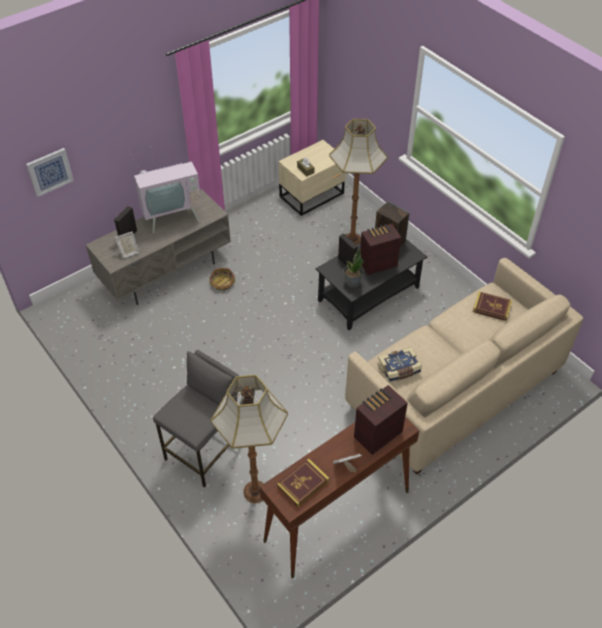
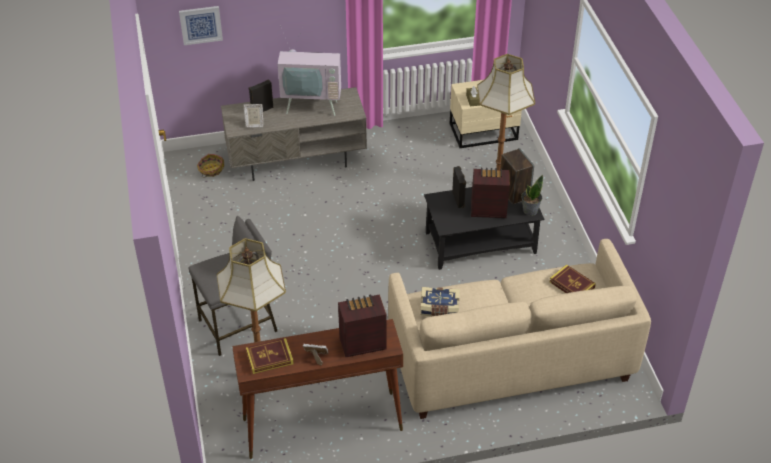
camera: 25 degrees right, 5 degrees down
basket [210,268,235,293] -> basket moved to [197,154,224,178]
potted plant [343,249,364,288] -> potted plant moved to [521,175,543,216]

